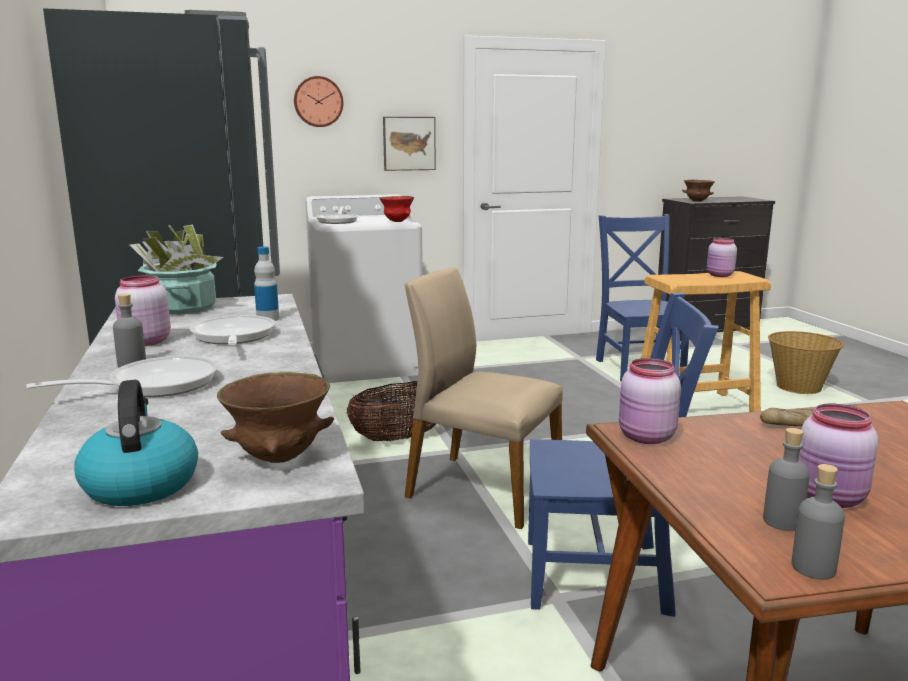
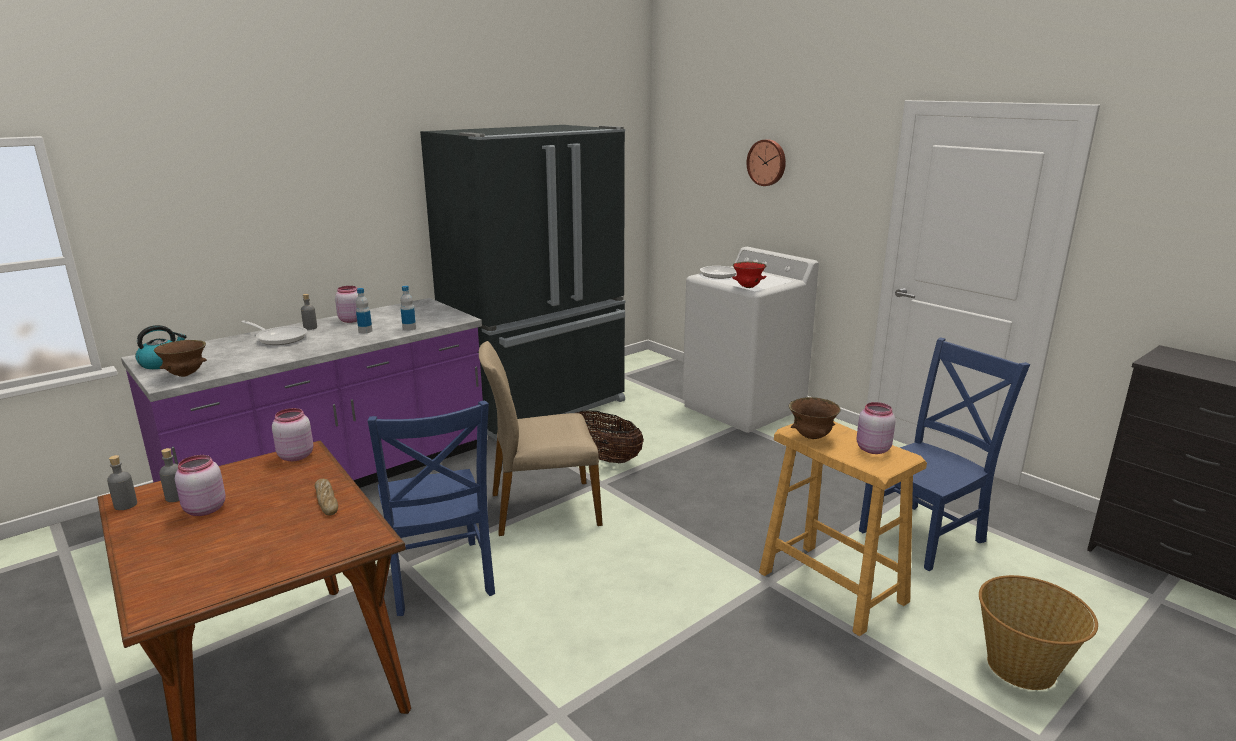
camera: 65 degrees right, 5 degrees up
potted plant [130,224,224,315] -> none
frying pan [189,315,276,346] -> bottle [356,288,372,333]
picture [383,117,436,171] -> none
beige chair [405,267,563,529] -> beige chair turned 105 degrees counterclockwise [479,341,603,536]
brown bowl [682,180,715,202] -> brown bowl moved to [789,397,840,439]

